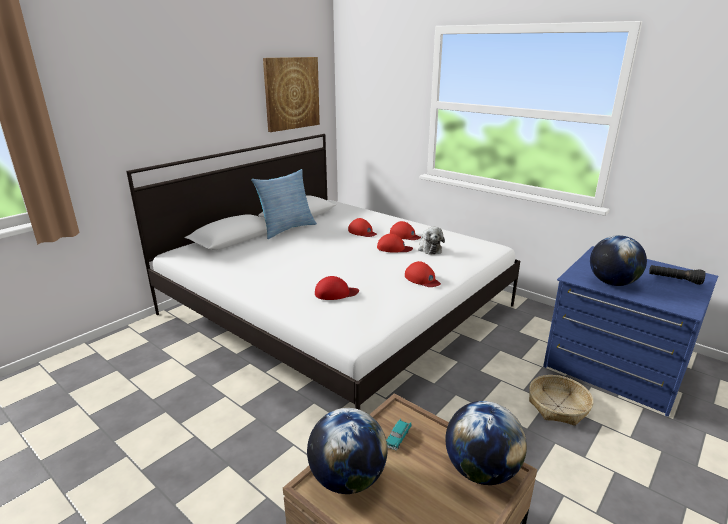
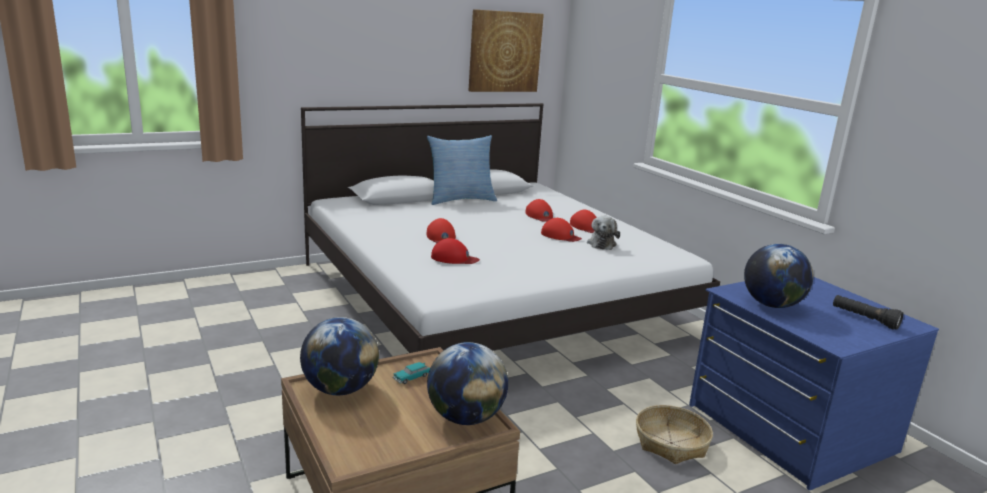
camera: 20 degrees right, 5 degrees down
red cap [405,261,441,287] -> red cap moved to [426,218,456,243]

